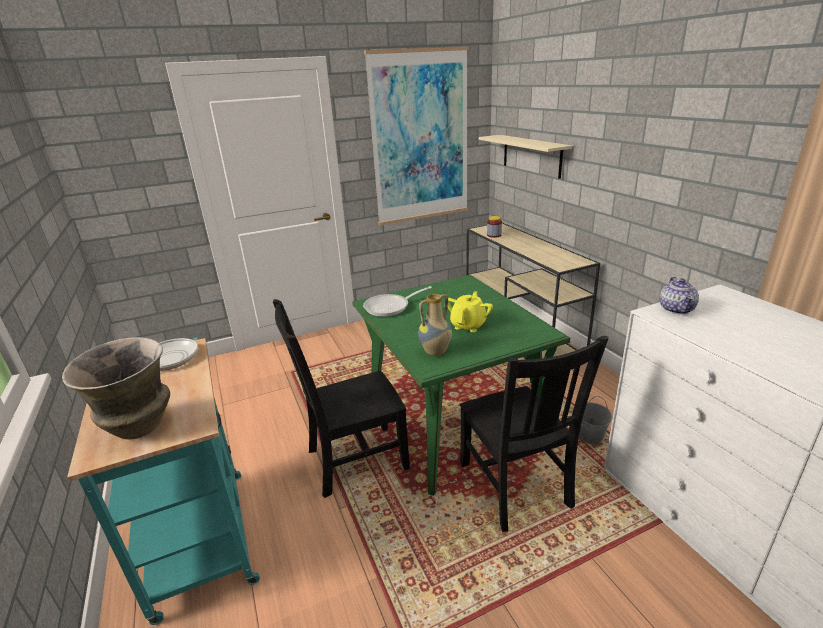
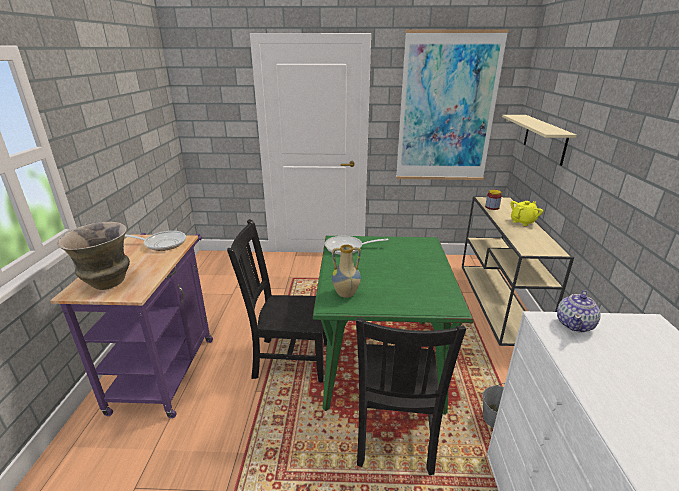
camera: 25 degrees right, 0 degrees up
turquoise cart [67,337,260,625] -> purple cart [50,233,213,418]
yellow teapot [448,291,493,332] -> yellow teapot moved to [511,201,543,226]

